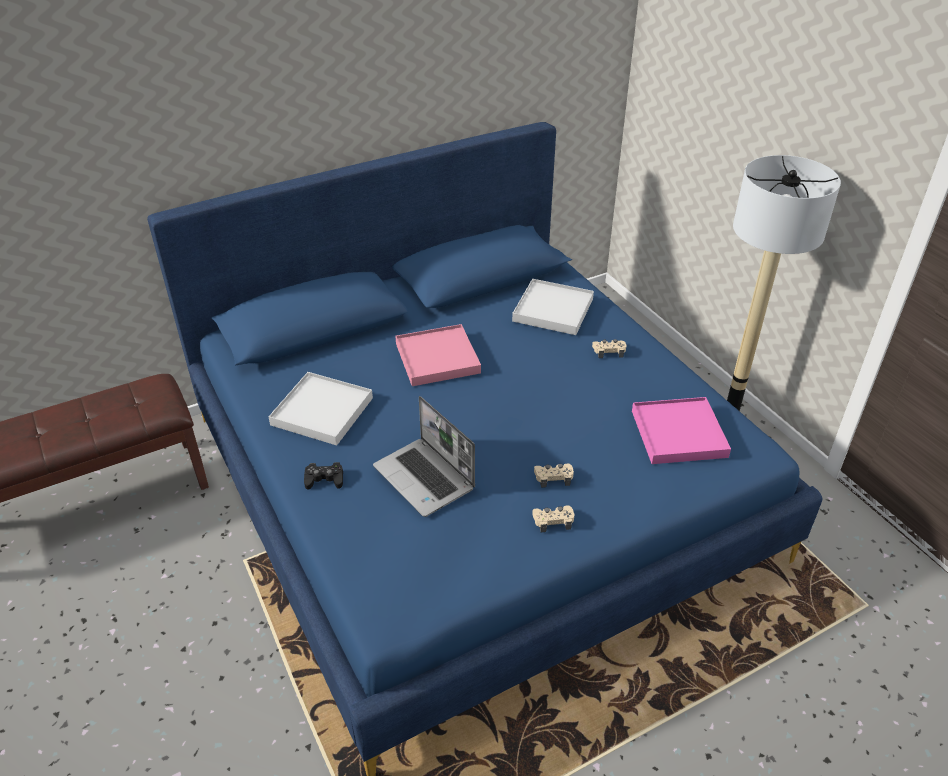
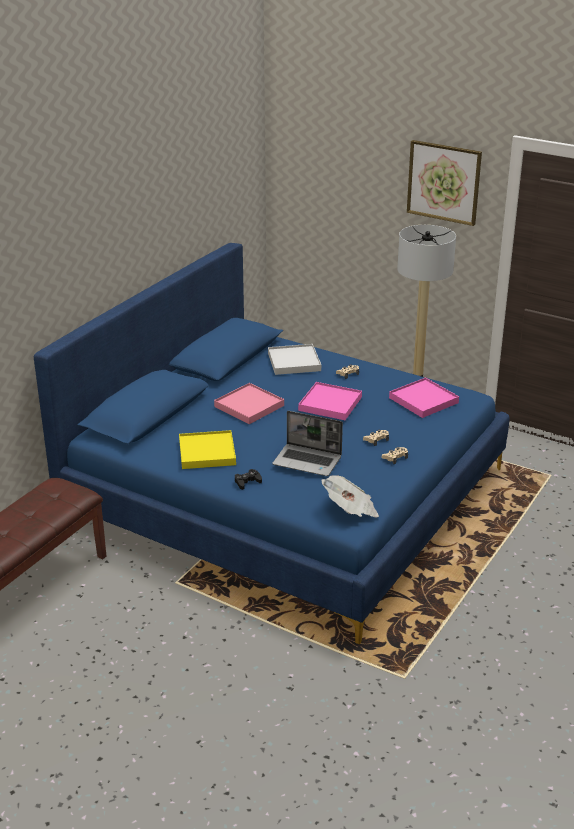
camera: 30 degrees left, 10 degrees down
white tray [269,372,373,445] -> yellow tray [179,430,236,469]
none -> pink tray [298,382,362,420]
none -> newspaper [321,475,379,517]
none -> picture [407,140,482,226]

